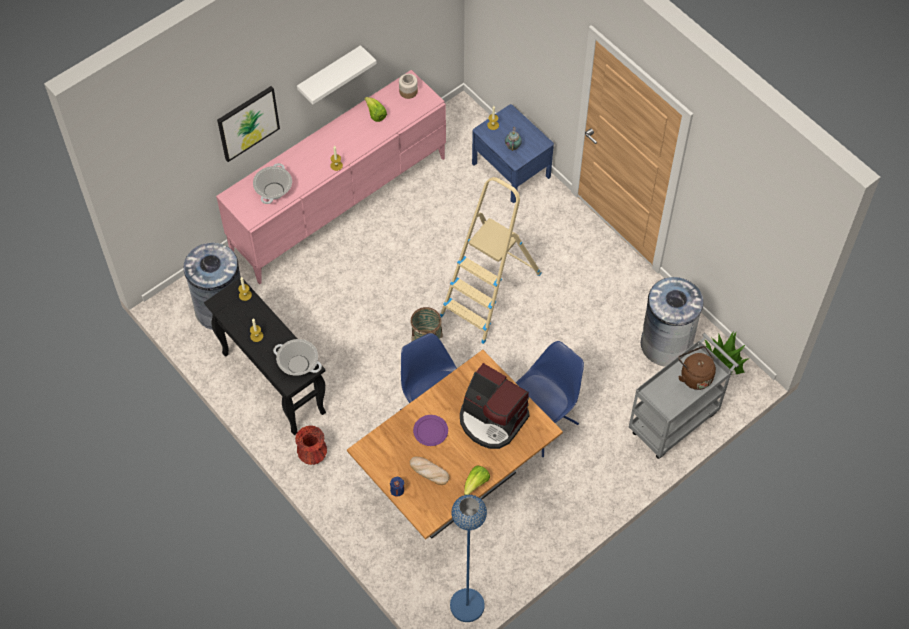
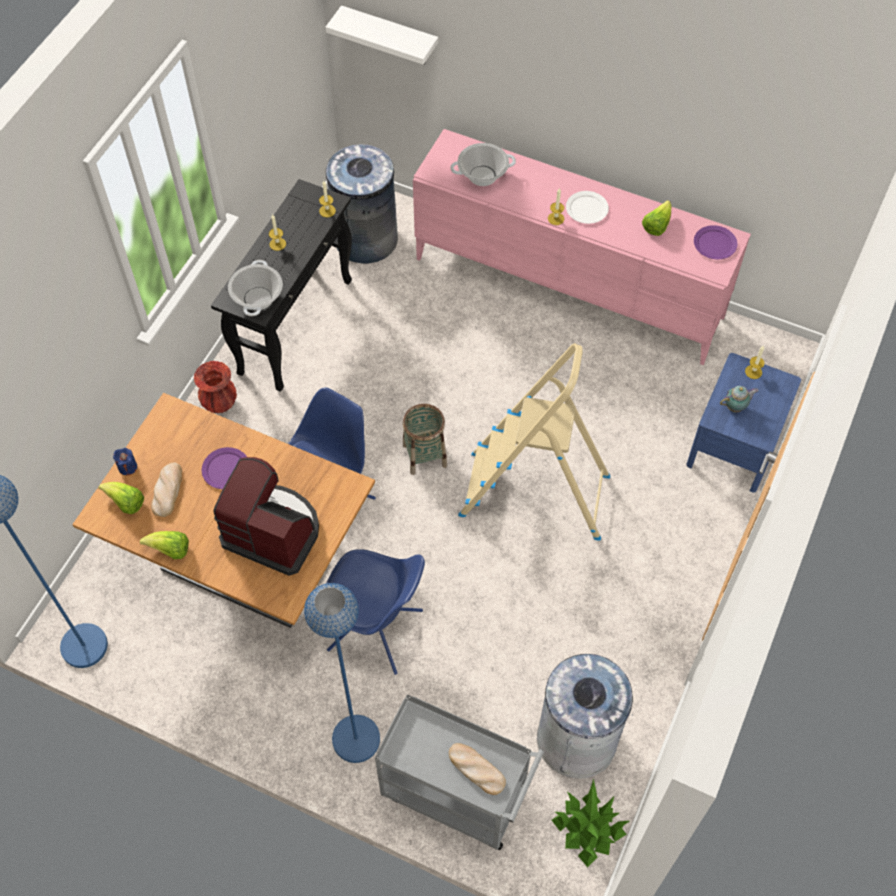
camera: 65 degrees right, 0 degrees up
picture [217,86,280,162] -> none
white shelf [297,45,377,104] -> white shelf moved to [326,5,438,65]
jar [399,74,418,99] -> purple plate [694,225,737,259]
coffee machine [460,363,530,449] -> coffee machine turned 105 degrees clockwise [213,457,319,576]
brown kettle [678,346,716,390] -> bread [449,743,506,795]
none -> lettuce [99,482,144,514]
none -> blue floor lamp [304,583,380,763]
none -> white plate [566,191,609,224]

